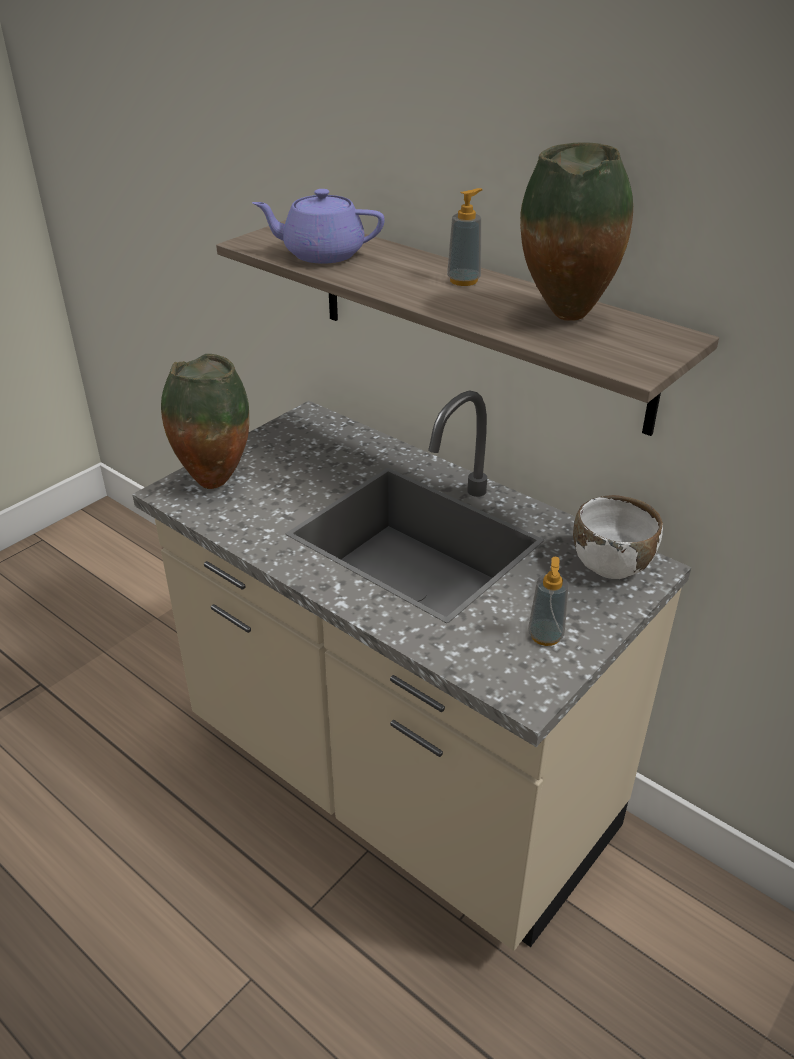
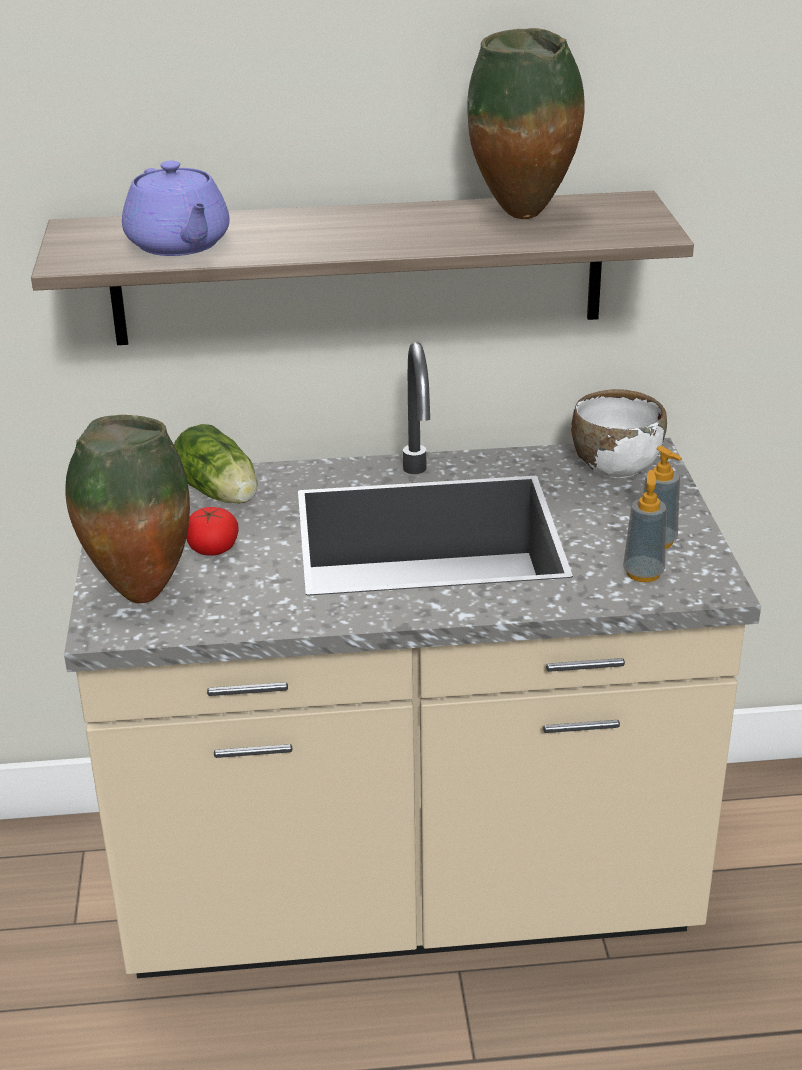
camera: 45 degrees left, 5 degrees down
purple teapot [252,189,385,264] -> purple teapot turned 75 degrees counterclockwise [122,161,230,256]
soap dispenser [447,188,483,286] -> soap dispenser moved to [623,470,667,582]
none -> lettuce [174,424,258,504]
none -> tomato [186,507,239,556]

